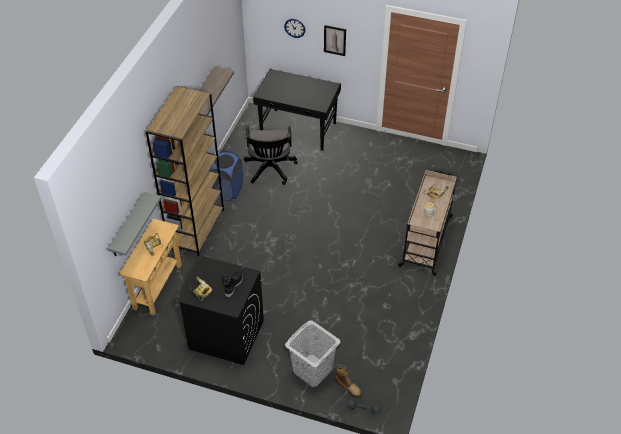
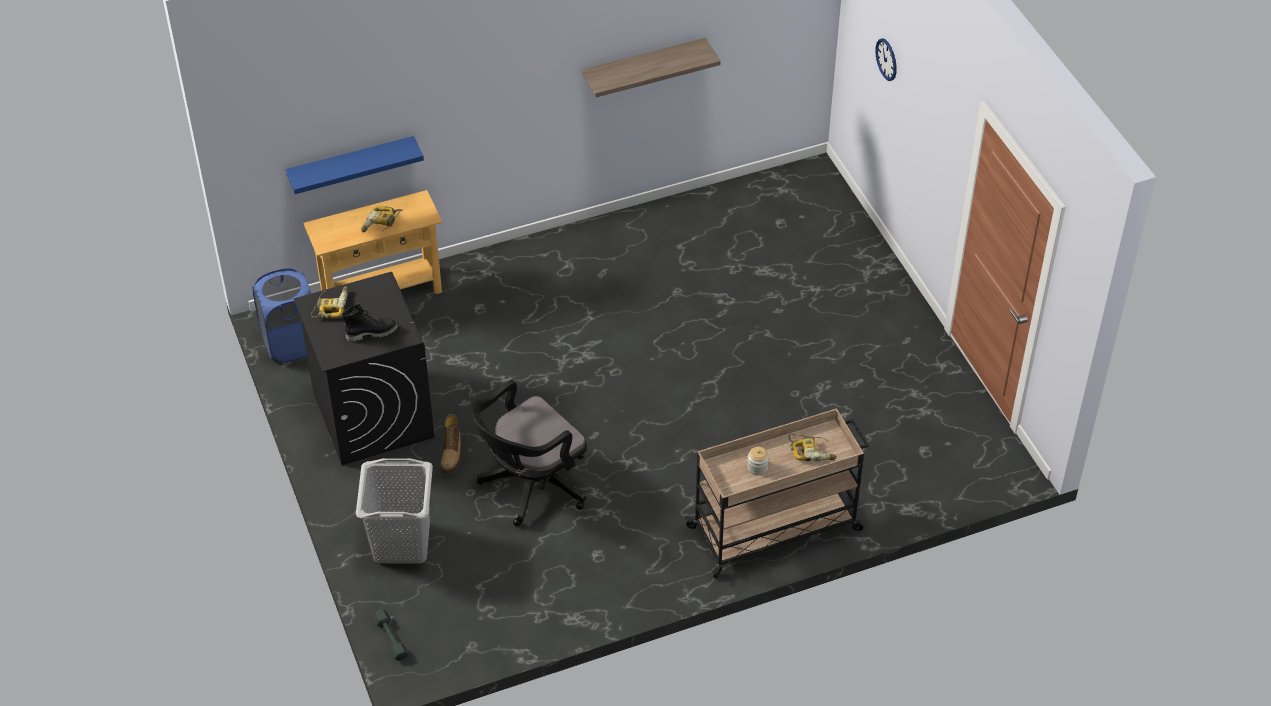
camera: 50 degrees right, 0 degrees up
grey shelf [108,192,161,257] -> blue shelf [286,136,424,194]
brown bookcase [146,86,224,257] -> none
blue laundry basket [210,151,243,201] -> blue laundry basket moved to [252,268,311,362]
black office chair [244,125,298,185] -> black office chair moved to [471,380,587,526]
black desk [253,69,341,151] -> none
picture [324,25,346,56] -> none
boot [336,367,362,398] -> boot moved to [440,414,461,474]

